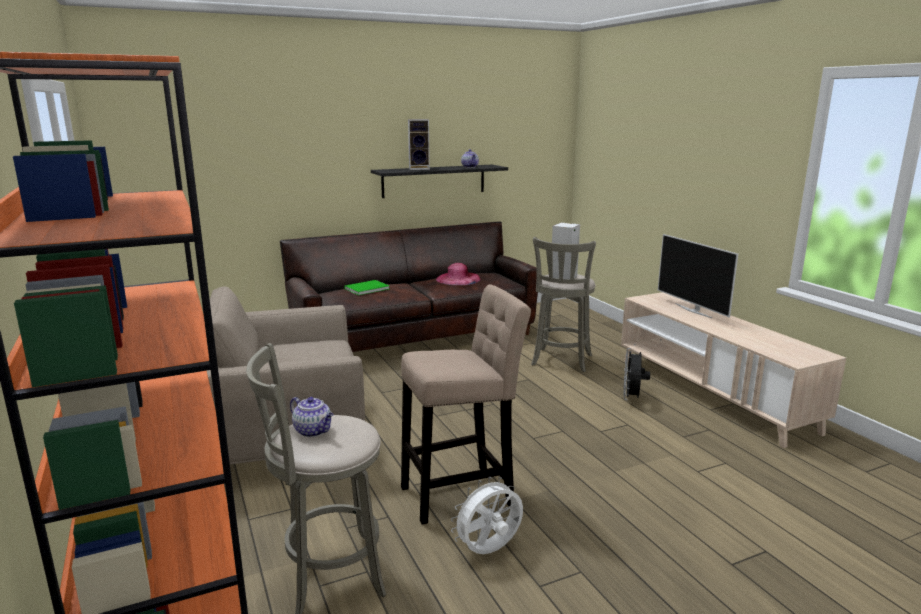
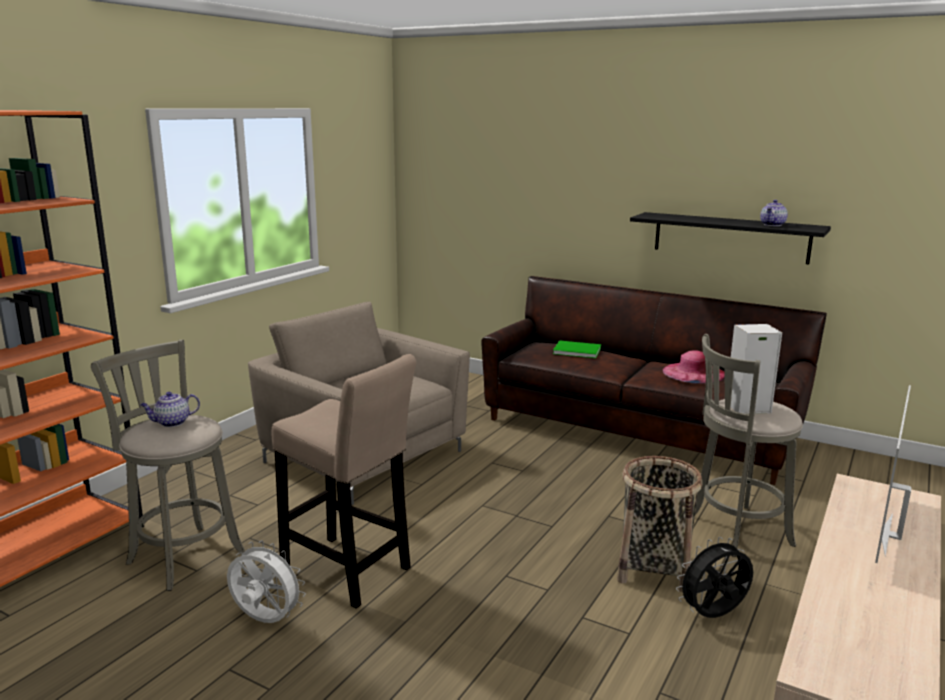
camera: 55 degrees right, 0 degrees up
teapot [290,397,334,437] -> teapot turned 60 degrees clockwise [140,392,200,427]
speaker [408,119,430,170] -> none
none -> basket [617,456,703,592]

